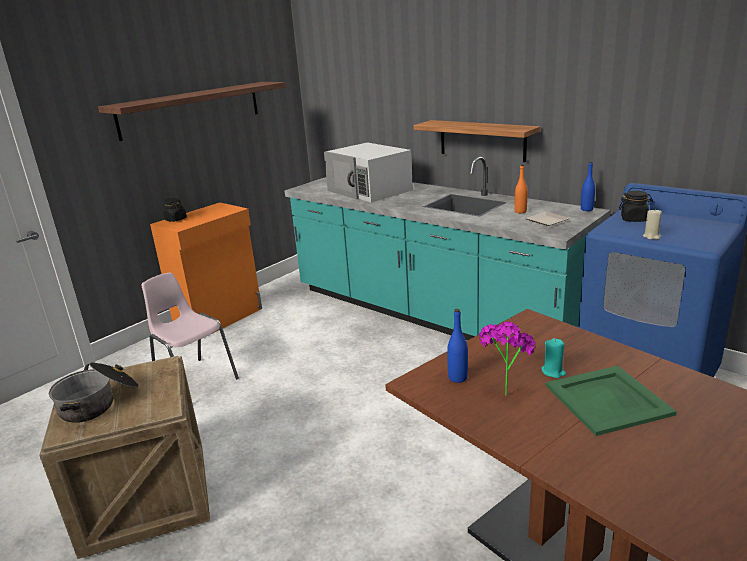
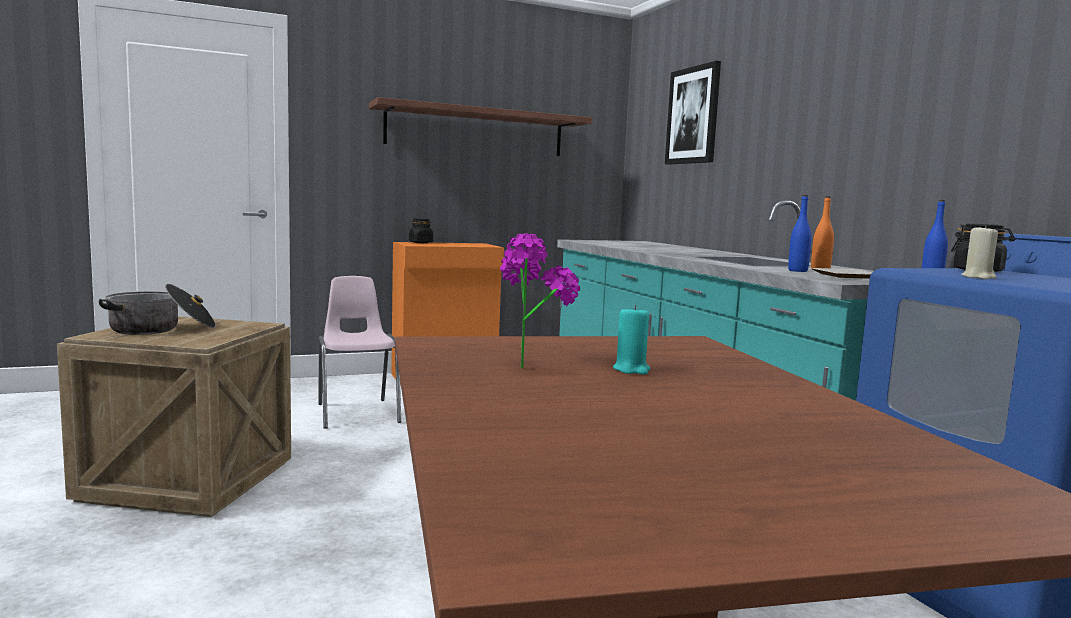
camera: 25 degrees right, 15 degrees down
white microwave [324,142,413,202] -> none
shelf [414,120,540,162] -> none
blue bottle [447,309,468,383] -> blue bottle moved to [788,195,812,272]
green tray [546,366,677,436] -> none
none -> picture [665,61,721,165]

